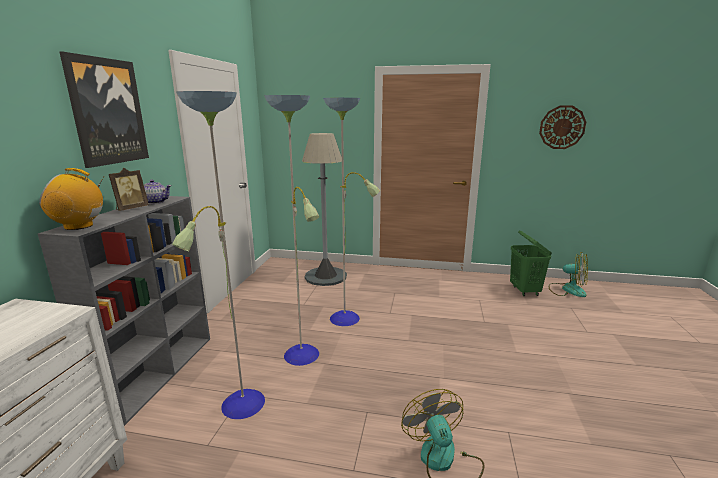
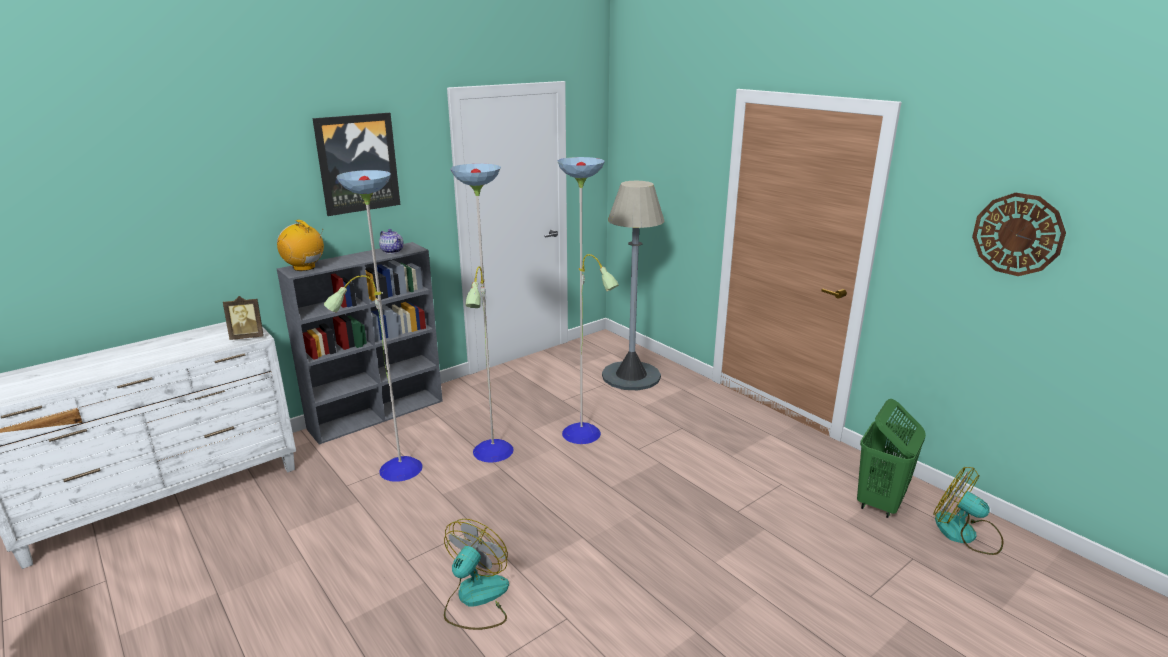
camera: 40 degrees right, 5 degrees up
picture frame [109,168,149,211] -> picture frame moved to [223,296,264,340]
fan [549,253,588,297] -> fan turned 150 degrees clockwise [933,467,1003,555]

